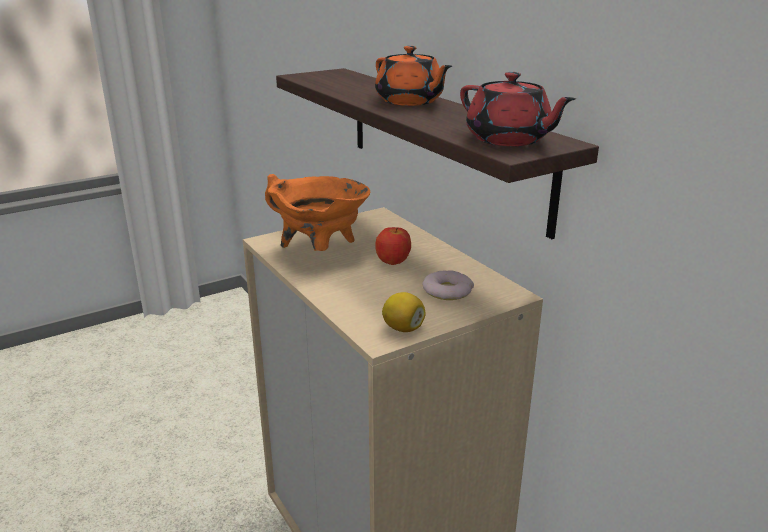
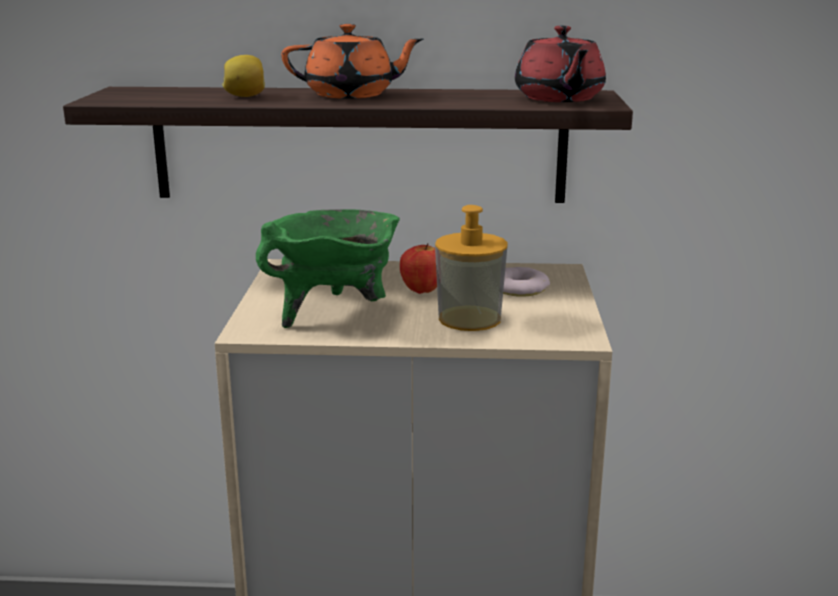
camera: 55 degrees left, 5 degrees down
orange cooking pot [265,174,370,251] -> green cooking pot [256,209,400,328]
lemon [382,292,426,332] -> lemon moved to [222,55,265,97]
red teapot [460,72,576,146] -> red teapot turned 90 degrees clockwise [515,26,606,102]
none -> soap dispenser [435,205,508,331]

